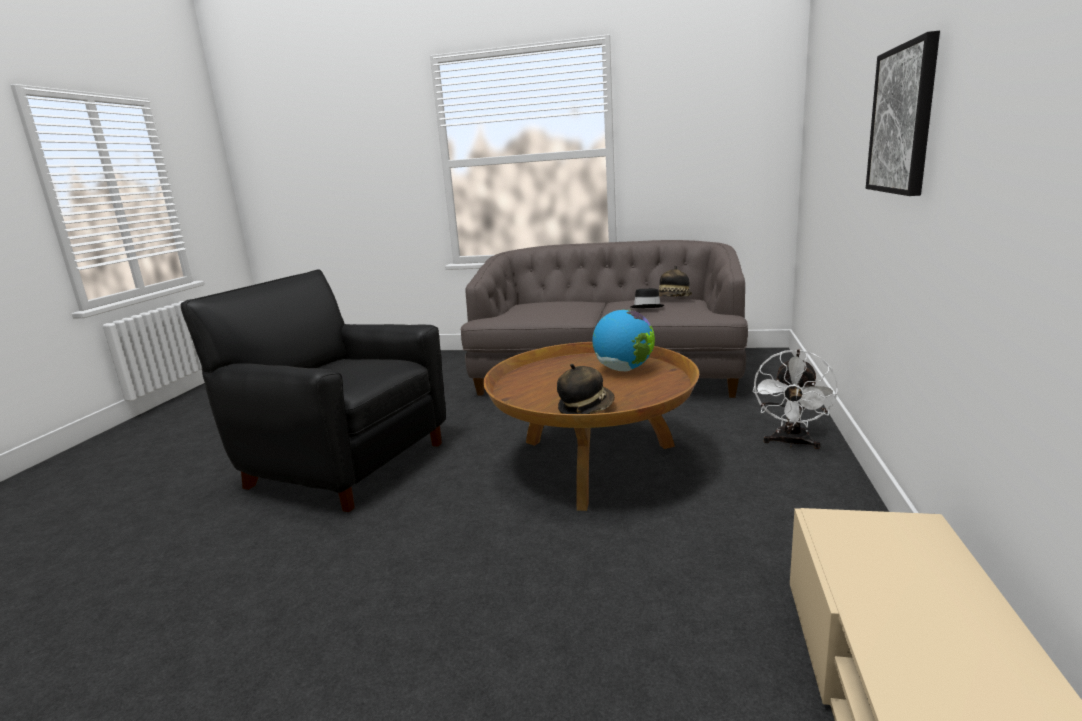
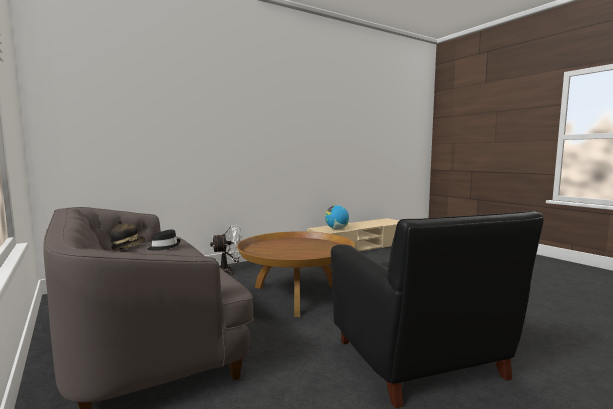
camera: 135 degrees left, 10 degrees down
hat [557,364,615,414] -> none
globe [592,309,655,371] -> globe moved to [325,205,349,230]
picture [866,31,940,196] -> none

